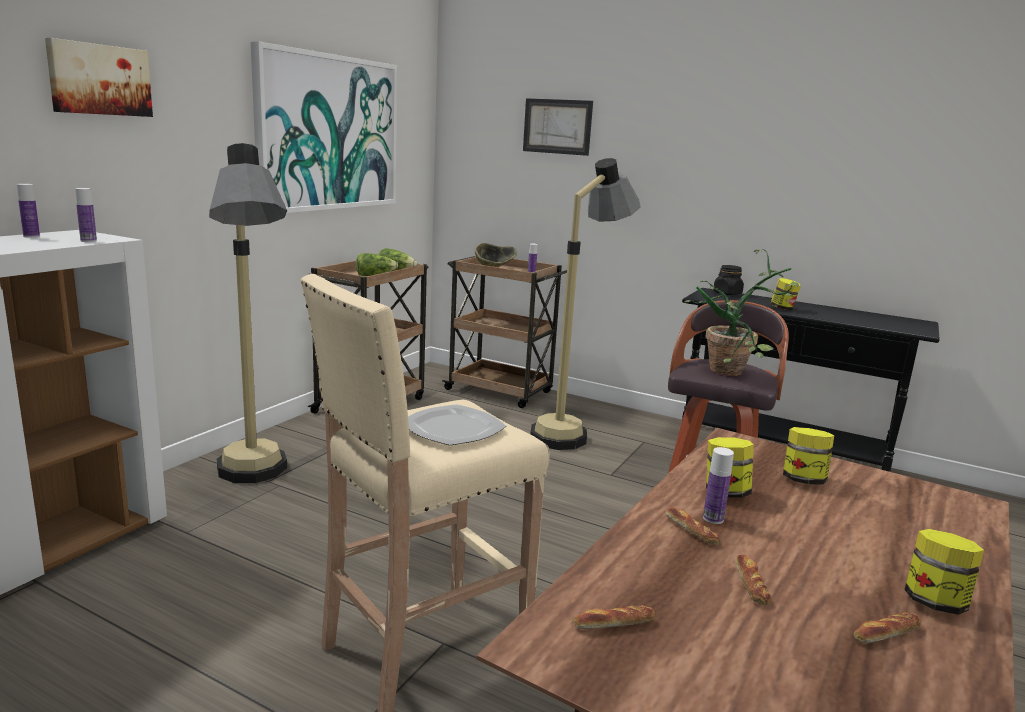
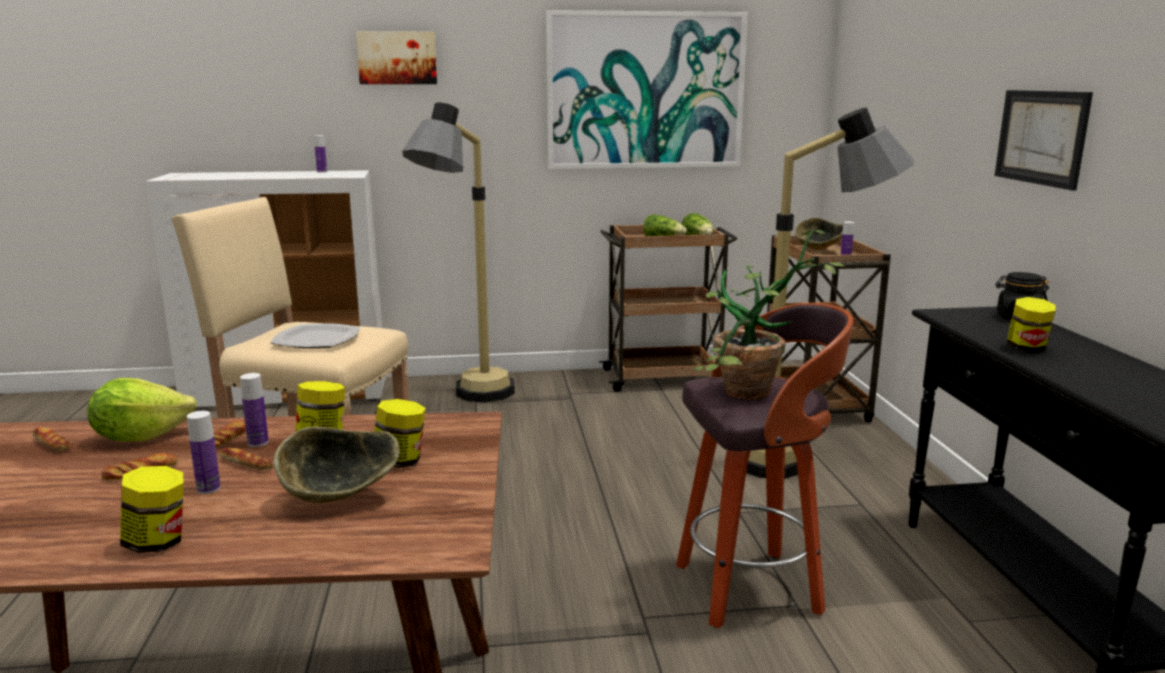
camera: 55 degrees right, 0 degrees up
bottle [75,188,97,242] -> bottle moved to [187,411,221,494]
picture [523,98,593,156] -> picture moved to [995,90,1093,191]
bread [854,612,921,644] -> bread moved to [220,447,273,470]
none -> lettuce [87,378,197,442]
none -> bowl [273,427,400,503]

